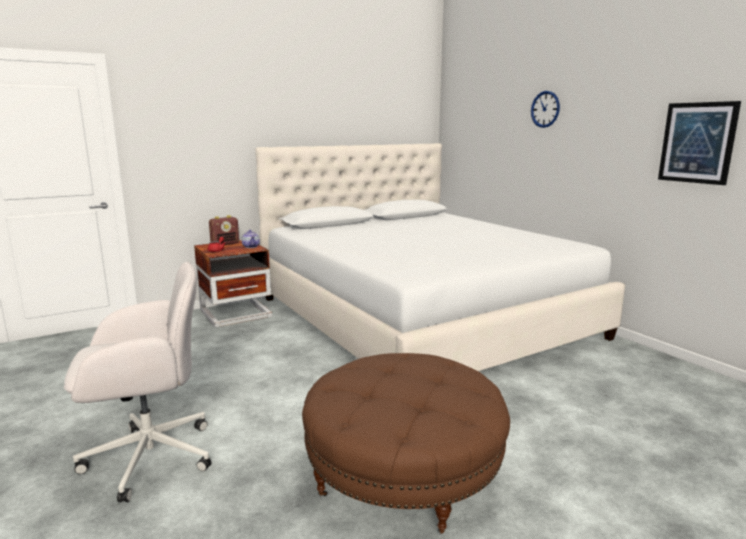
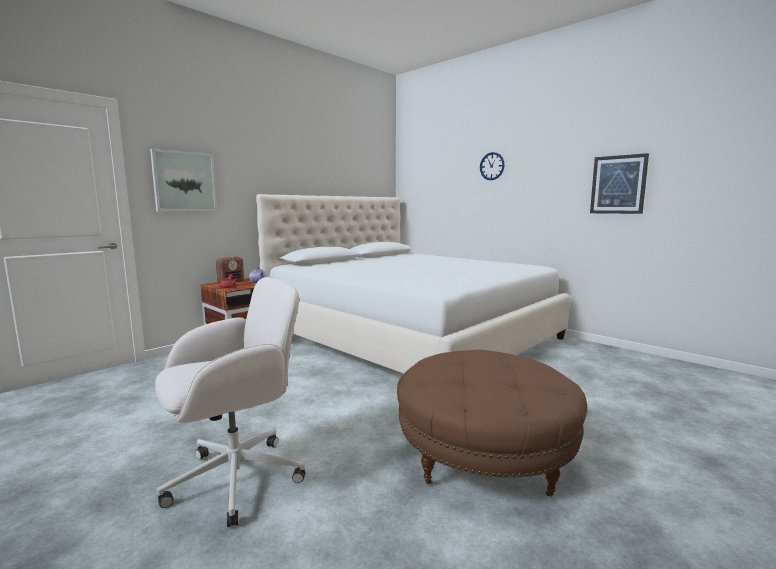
camera: 15 degrees left, 5 degrees down
none -> picture [150,149,217,211]

